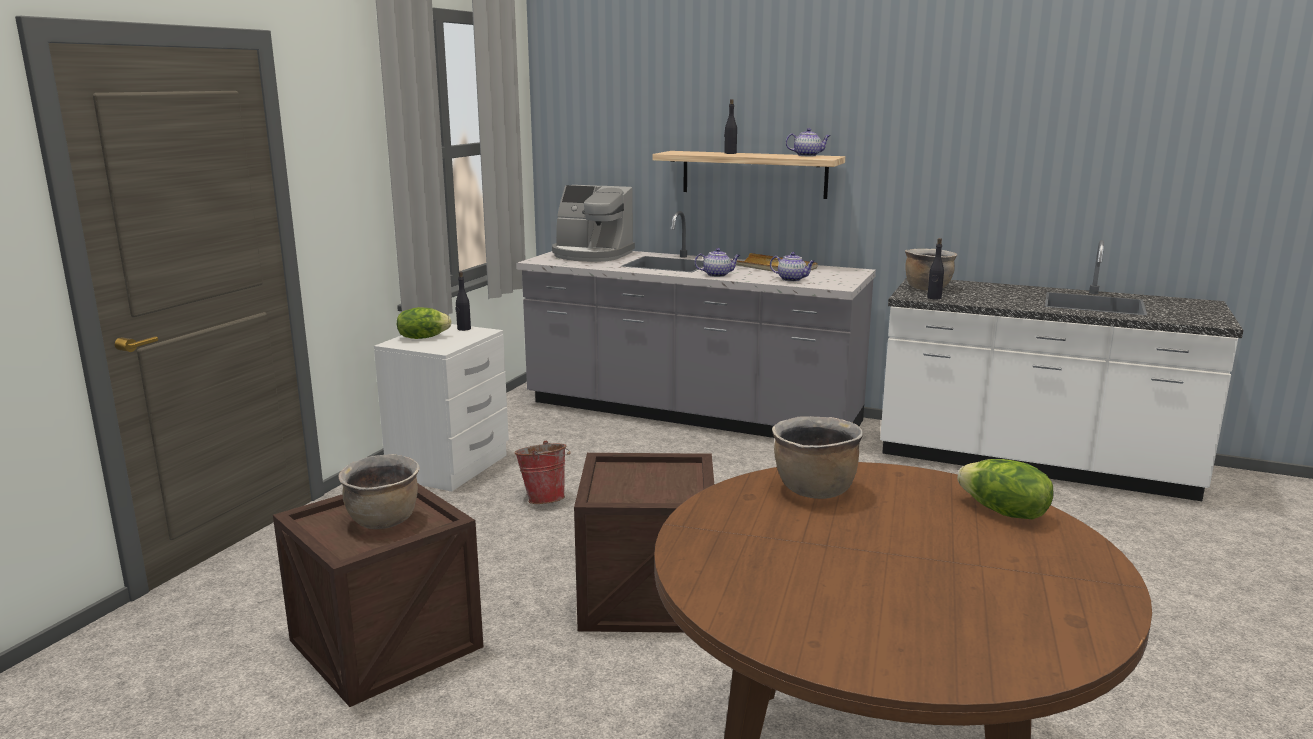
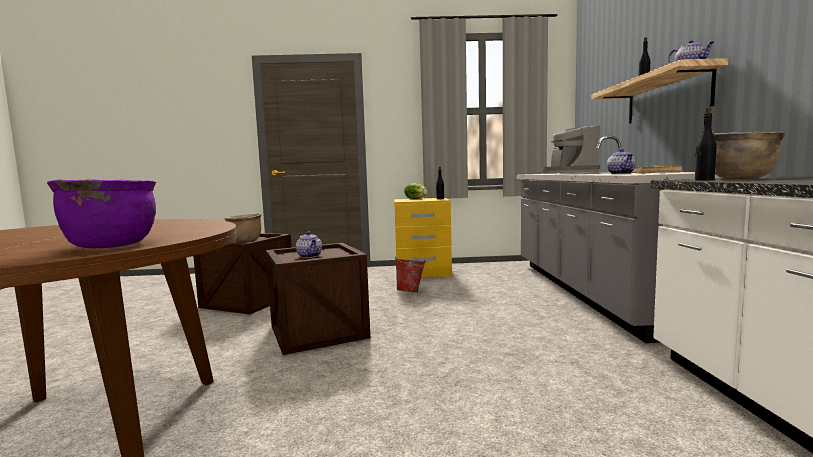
camera: 65 degrees right, 10 degrees down
white nightstand [374,324,509,491] -> yellow nightstand [394,198,452,277]
teapot [694,248,741,277] -> teapot moved to [296,231,322,258]
brown cooking pot [772,416,863,499] -> none
lettuce [958,459,1054,520] -> purple cooking pot [47,179,156,248]

